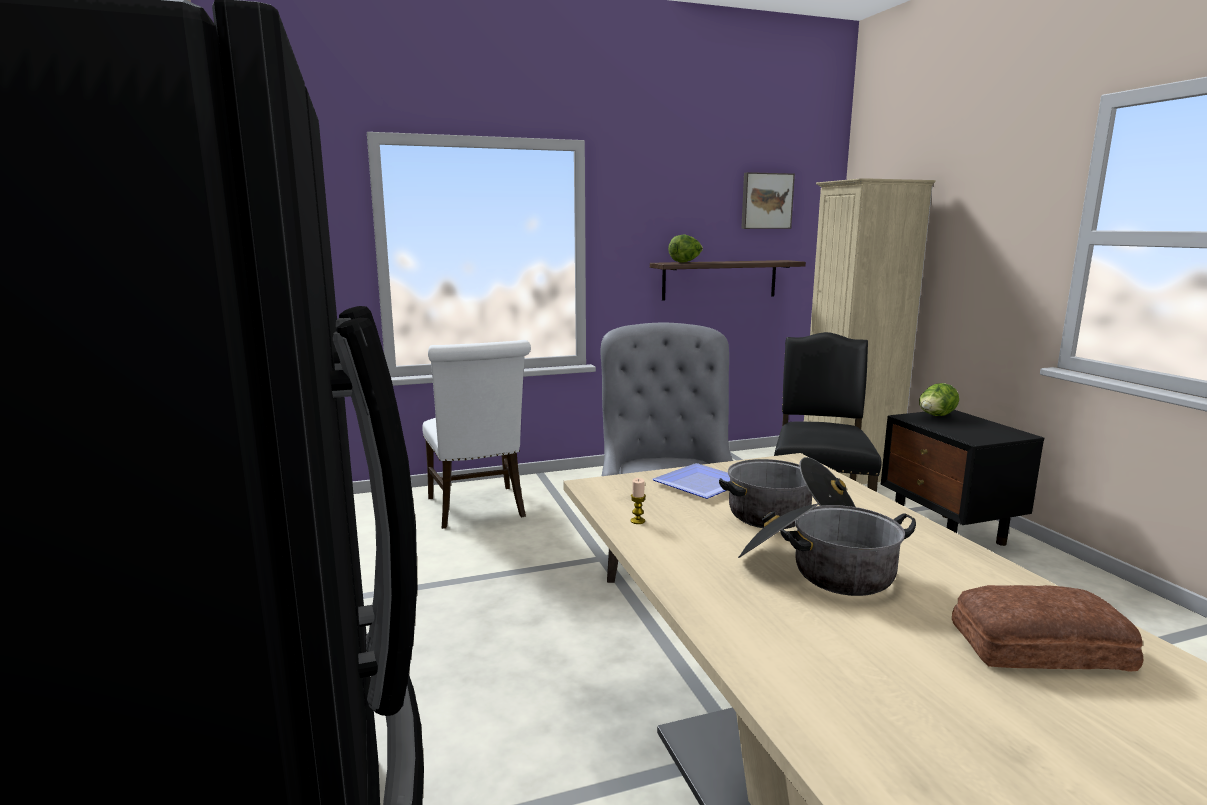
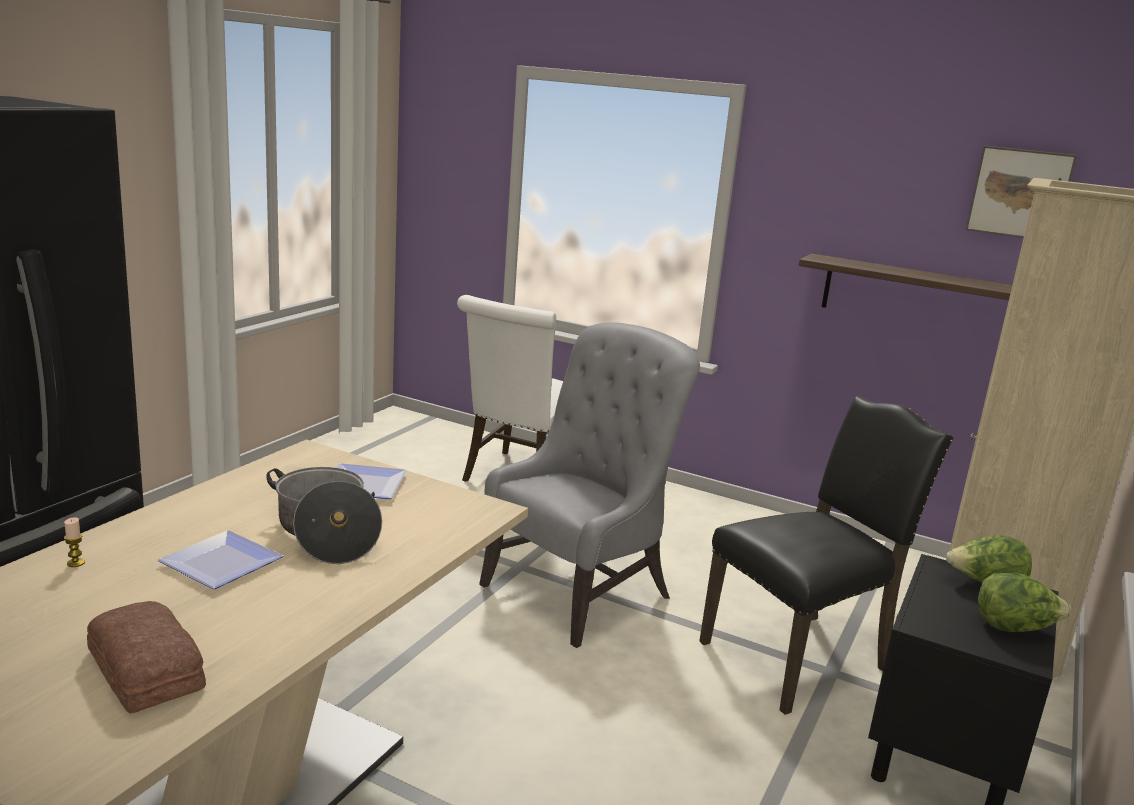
camera: 45 degrees right, 5 degrees up
candle [631,478,646,524] -> candle moved to [64,517,85,567]
lettuce [668,234,703,262] -> lettuce moved to [978,573,1071,632]
cooking pot [738,503,916,596] -> plate [158,530,284,589]

